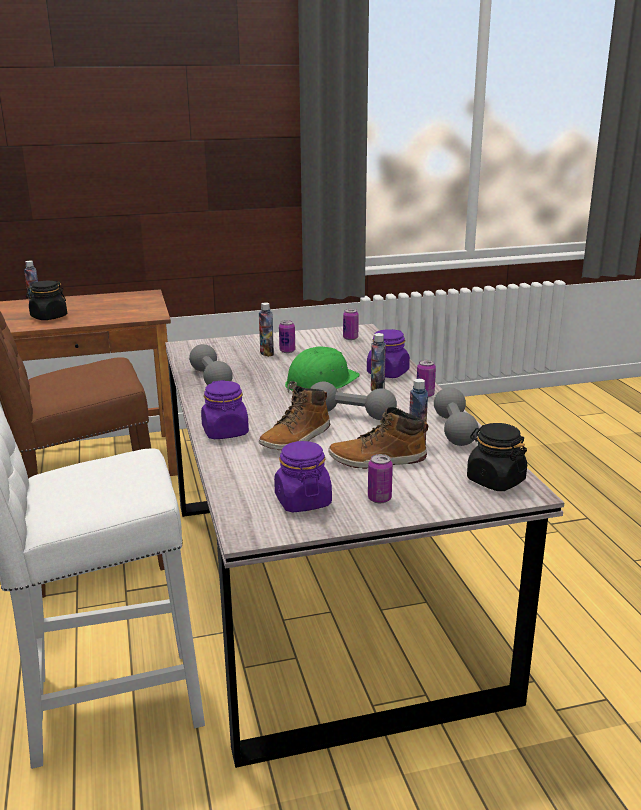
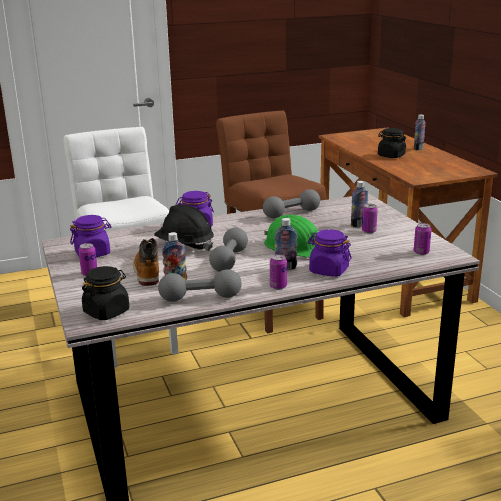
camera: 85 degrees right, 0 degrees up
boot [259,386,330,450] -> black hard hat [154,205,214,251]

